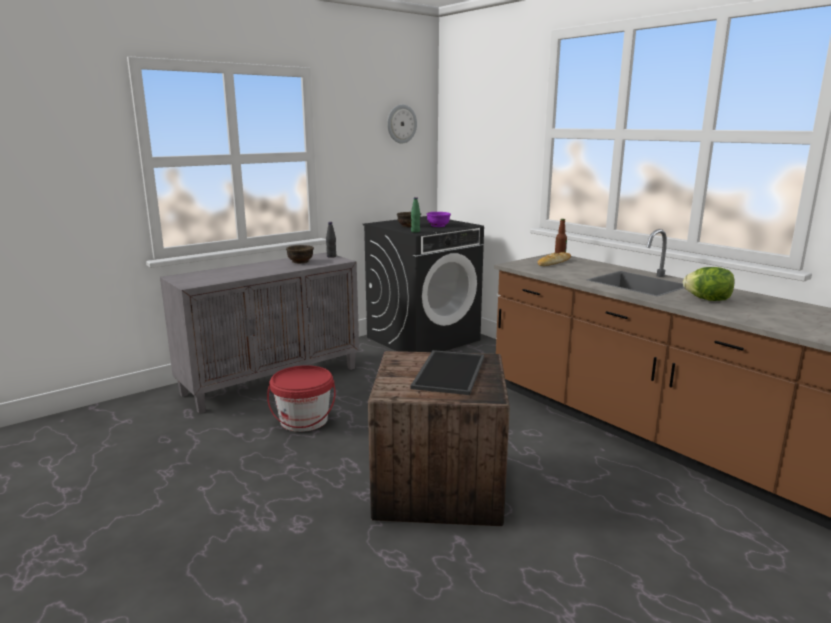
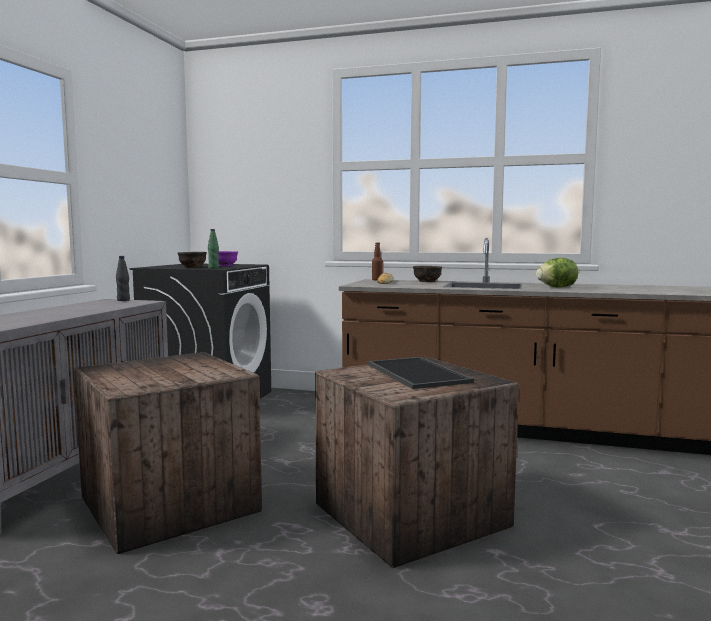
camera: 35 degrees left, 10 degrees down
red bucket [267,365,335,432] -> crate [74,352,262,554]
brown bowl [286,245,314,263] -> brown bowl moved to [413,266,442,282]
wall clock [387,104,417,143] -> none

